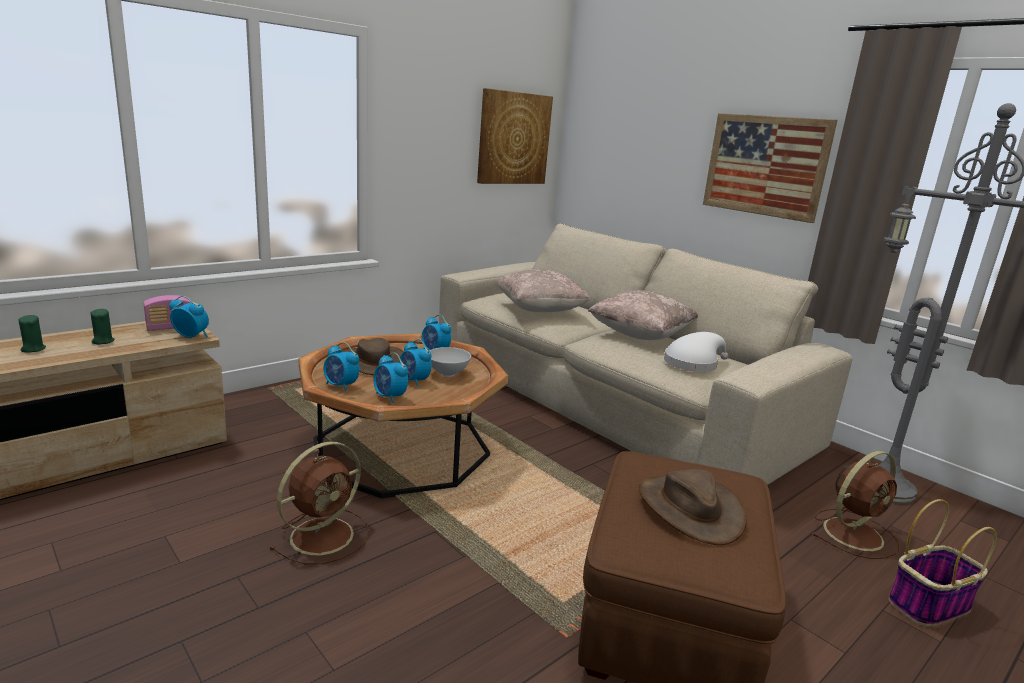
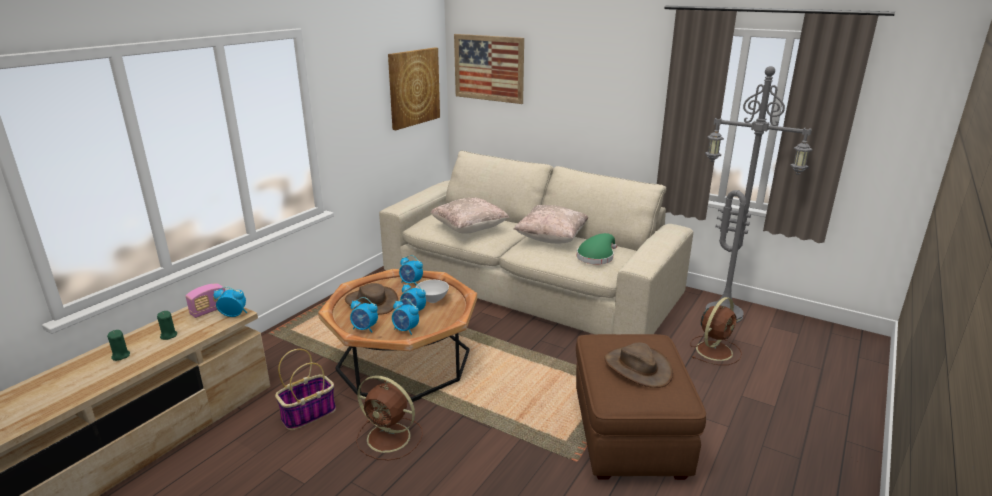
camera: 15 degrees left, 5 degrees up
brown fan [269,441,370,564] -> brown fan turned 90 degrees clockwise [356,375,423,461]
white hat [664,332,729,372] -> green hat [577,233,617,265]
picture [703,113,837,223] -> picture moved to [454,34,524,104]
basket [889,499,997,626] -> basket moved to [275,349,336,430]

